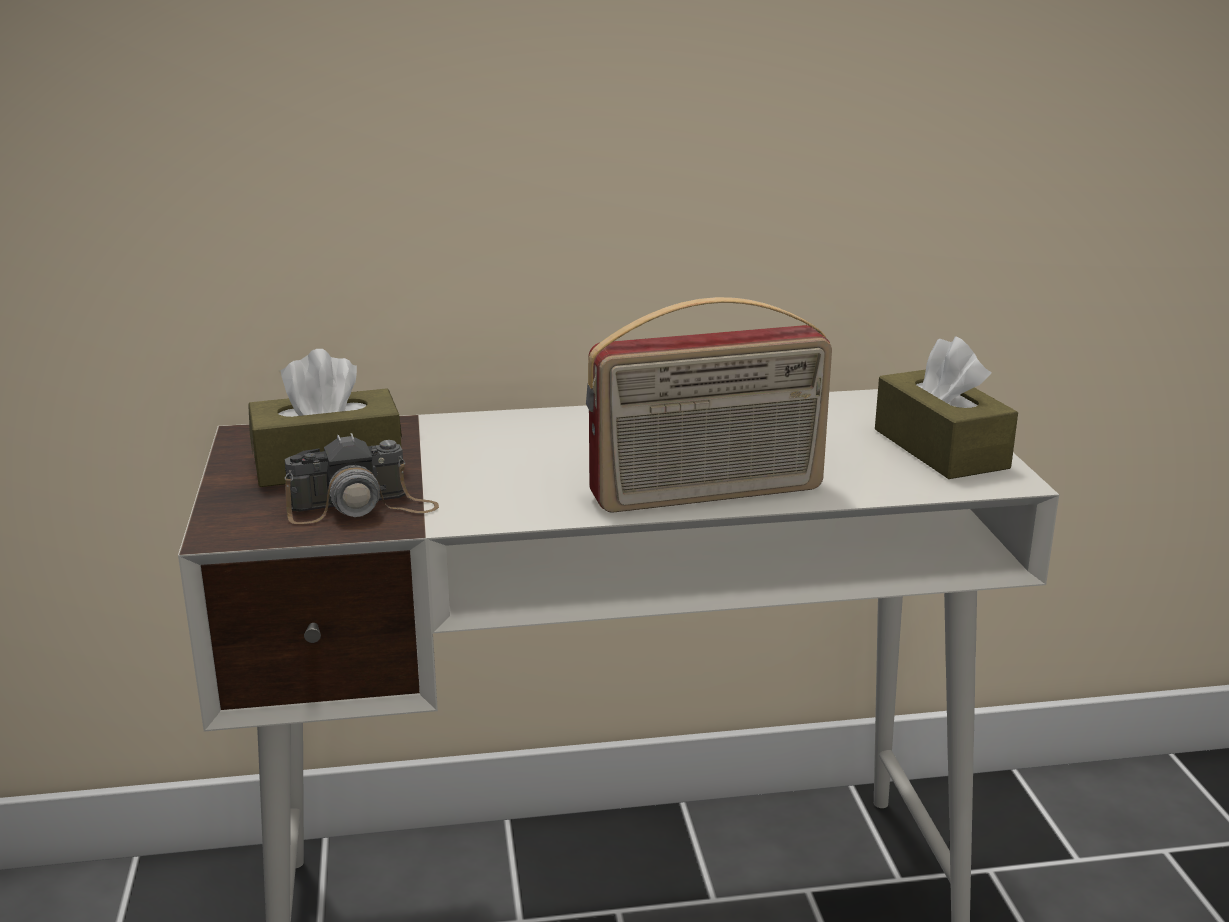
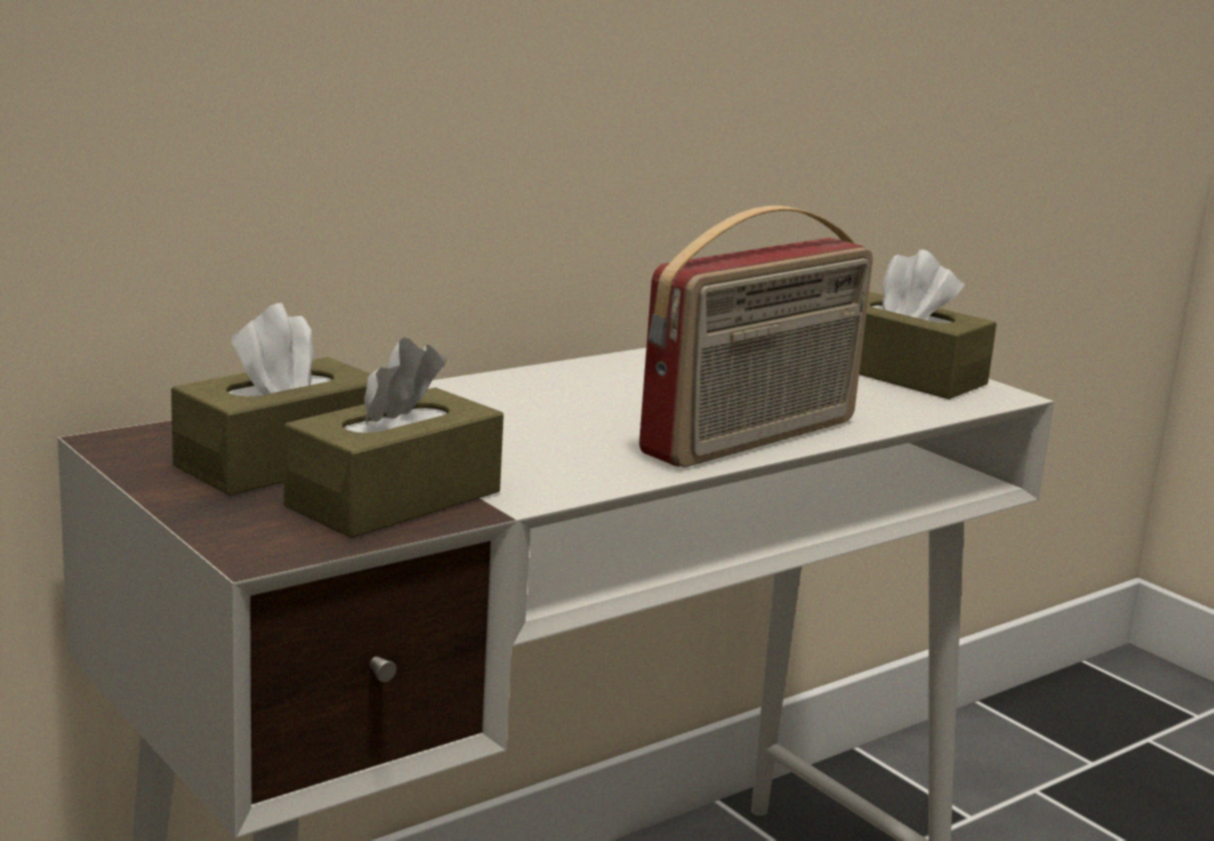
camera: 30 degrees left, 5 degrees down
camera [285,433,439,524] -> brown tissue box [284,338,504,538]

